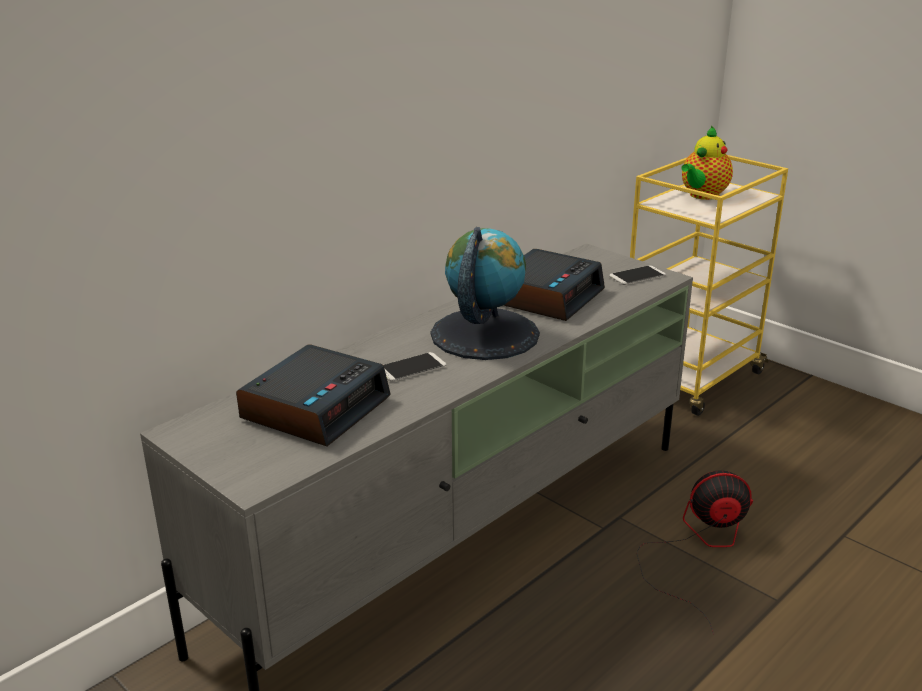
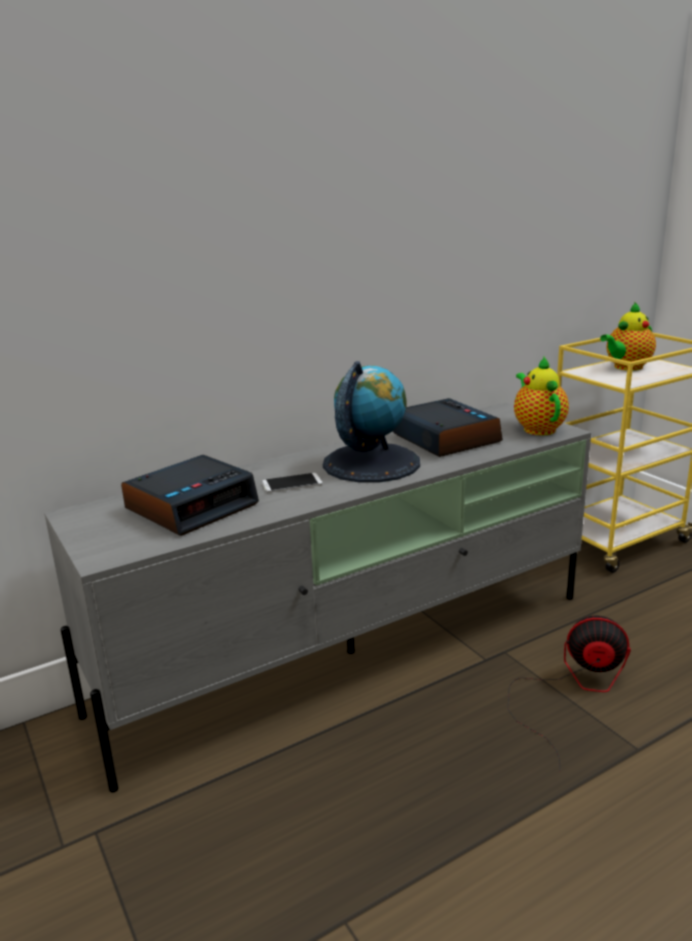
camera: 15 degrees right, 5 degrees down
alarm clock [503,249,605,321] -> alarm clock turned 75 degrees counterclockwise [393,398,503,457]
phone [609,265,666,285] -> teapot [514,357,569,436]

